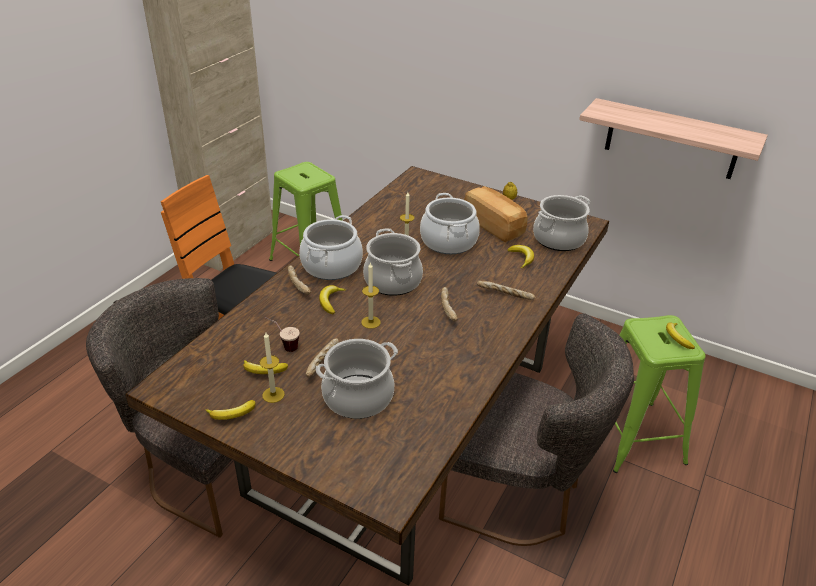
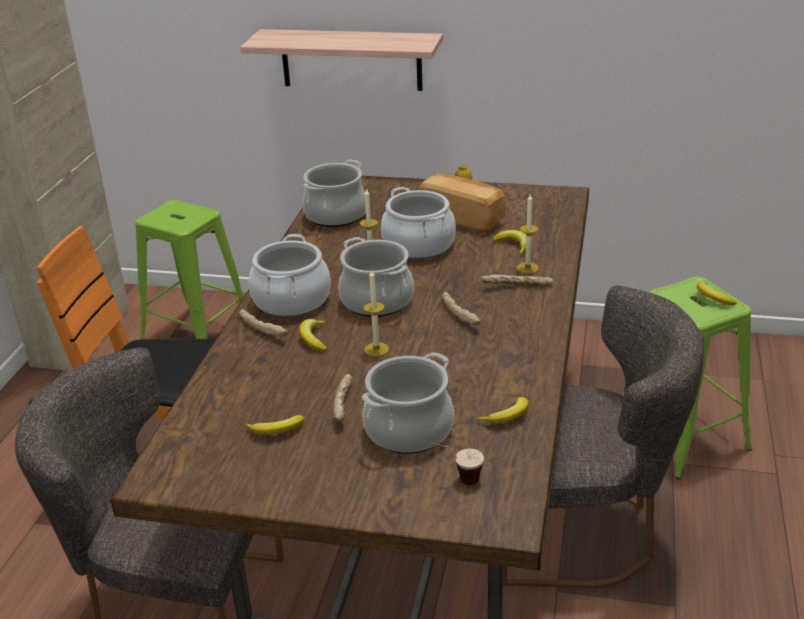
camera: 15 degrees left, 5 degrees down
banana [206,400,255,420] -> banana moved to [476,397,529,424]
candle [260,332,285,403] -> candle moved to [517,194,539,274]
cup [265,317,300,352] -> cup moved to [431,443,484,485]
cooking pot [533,195,590,251] -> cooking pot moved to [302,160,366,227]
shelf [579,98,768,179] -> shelf moved to [240,29,443,91]

